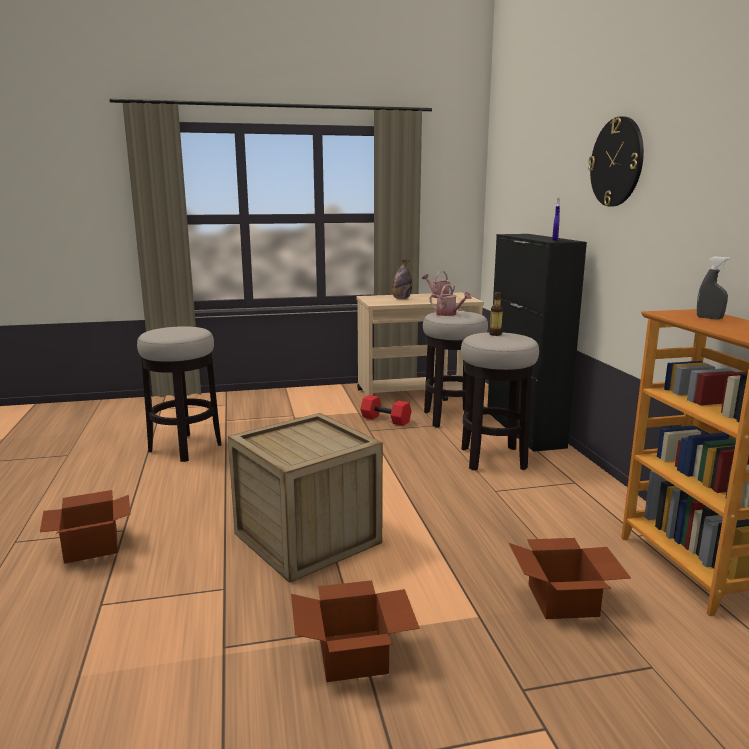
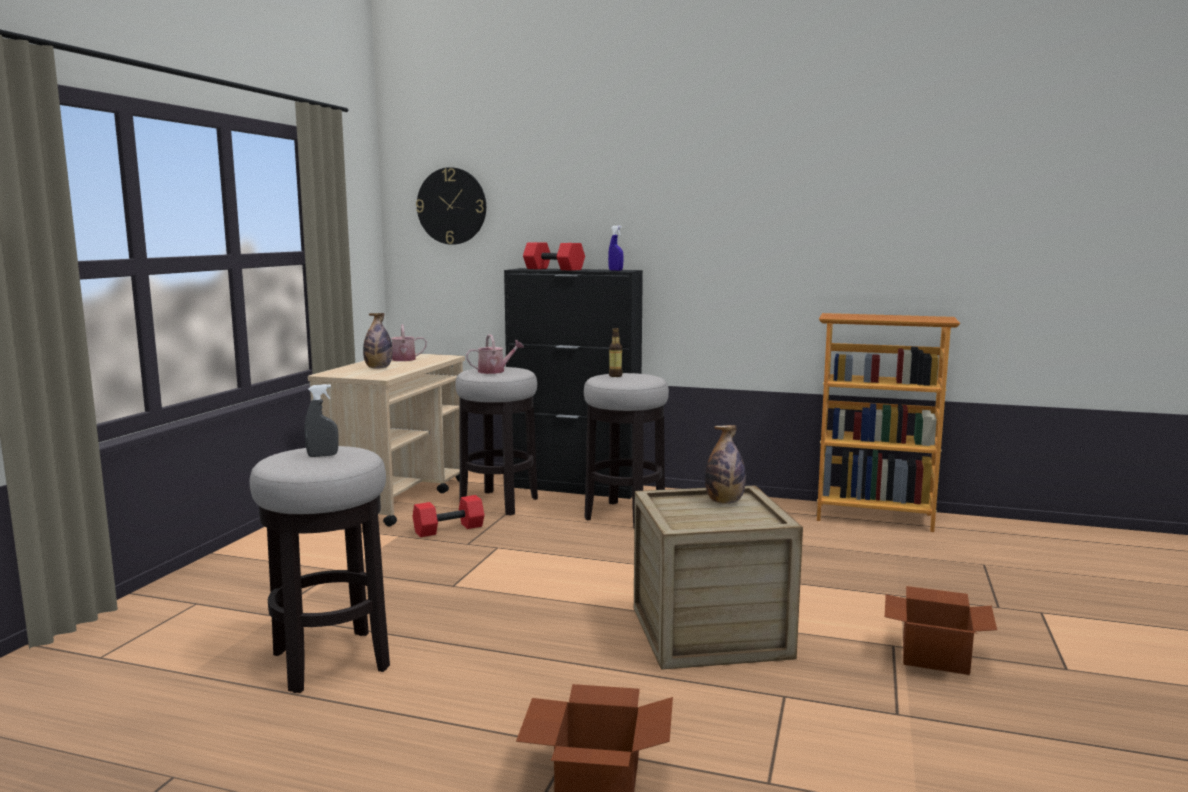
camera: 60 degrees left, 5 degrees down
cardboard box [509,538,631,619] -> none
wall clock [588,116,644,206] -> wall clock moved to [416,167,486,245]
grey spray bottle [697,257,730,319] -> grey spray bottle moved to [304,384,339,457]
none -> red dumbbell [523,242,585,271]
none -> bottle [705,425,746,504]

